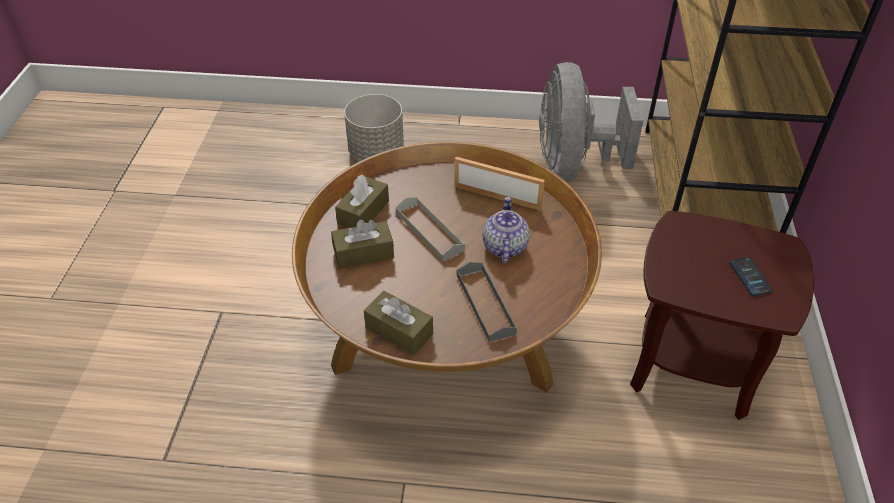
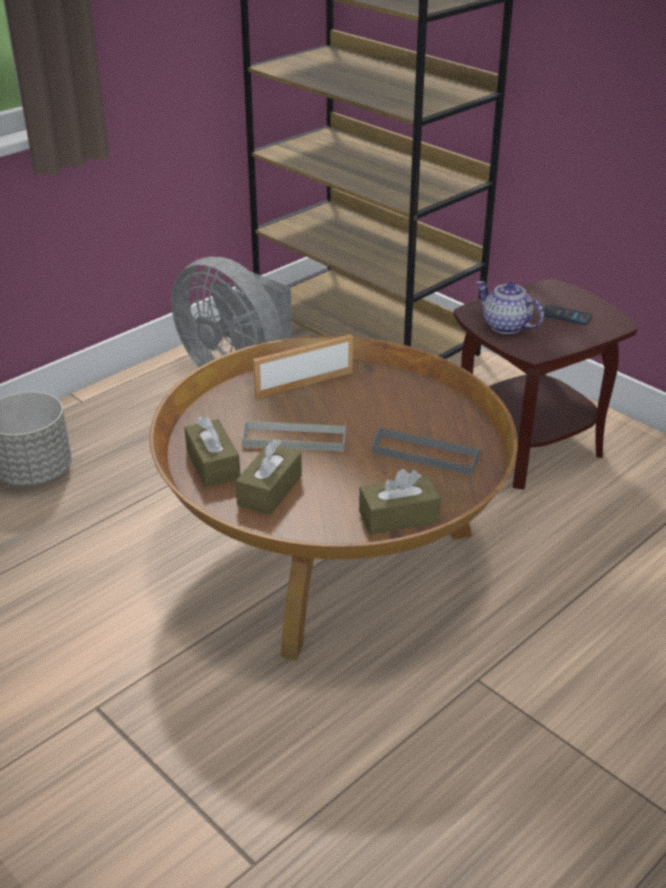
camera: 50 degrees left, 10 degrees down
teapot [483,197,530,264] -> teapot moved to [476,281,544,334]

